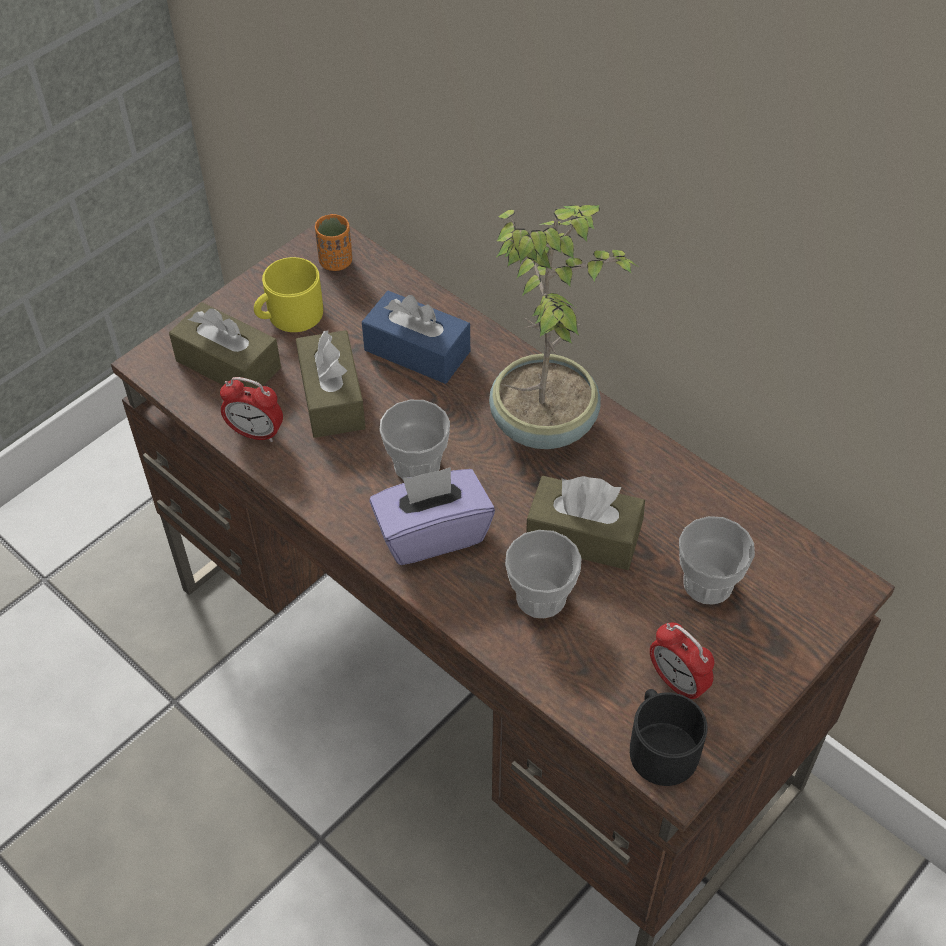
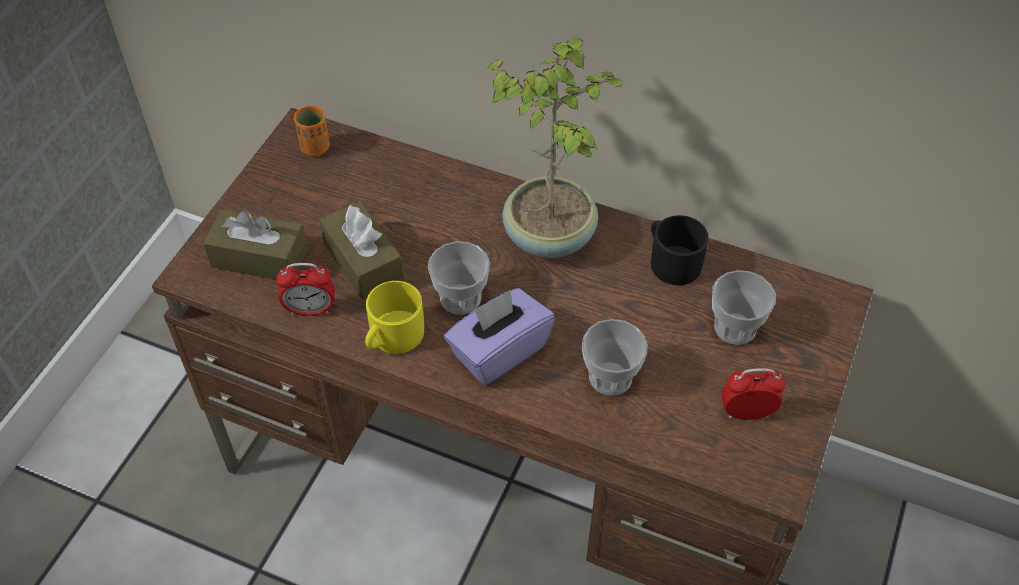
camera: 20 degrees left, 0 degrees up
yellow mug [254,257,323,332] -> yellow mug moved to [365,281,424,354]
blue tissue box [362,291,470,384] -> none
brown tissue box [526,476,645,570] -> none
black mug [630,689,707,786] -> black mug moved to [651,215,709,285]
alarm clock [650,623,714,699] -> alarm clock turned 150 degrees clockwise [722,368,786,420]

